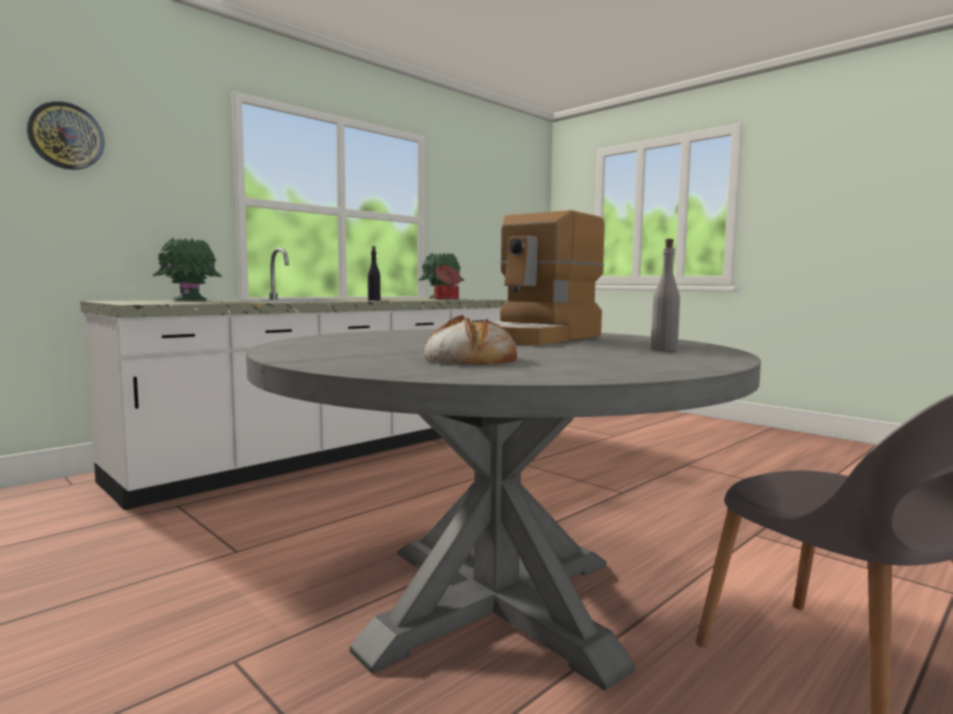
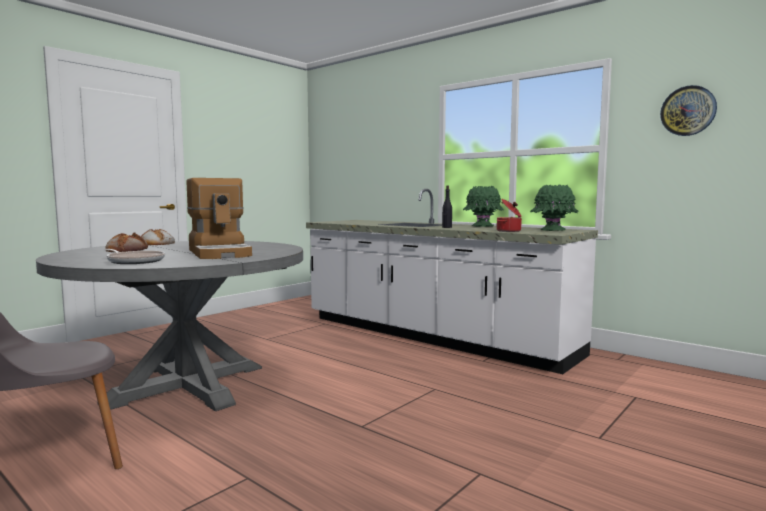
camera: 85 degrees right, 0 degrees up
wall clock [27,101,105,170] -> wall clock moved to [660,85,717,136]
green vase [153,238,223,301] -> green vase moved to [463,186,504,227]
coffee machine [493,210,605,345] -> coffee machine turned 150 degrees counterclockwise [186,178,252,259]
grey bottle [651,239,680,351] -> frying pan [104,249,165,264]
none -> bread [141,229,175,245]

